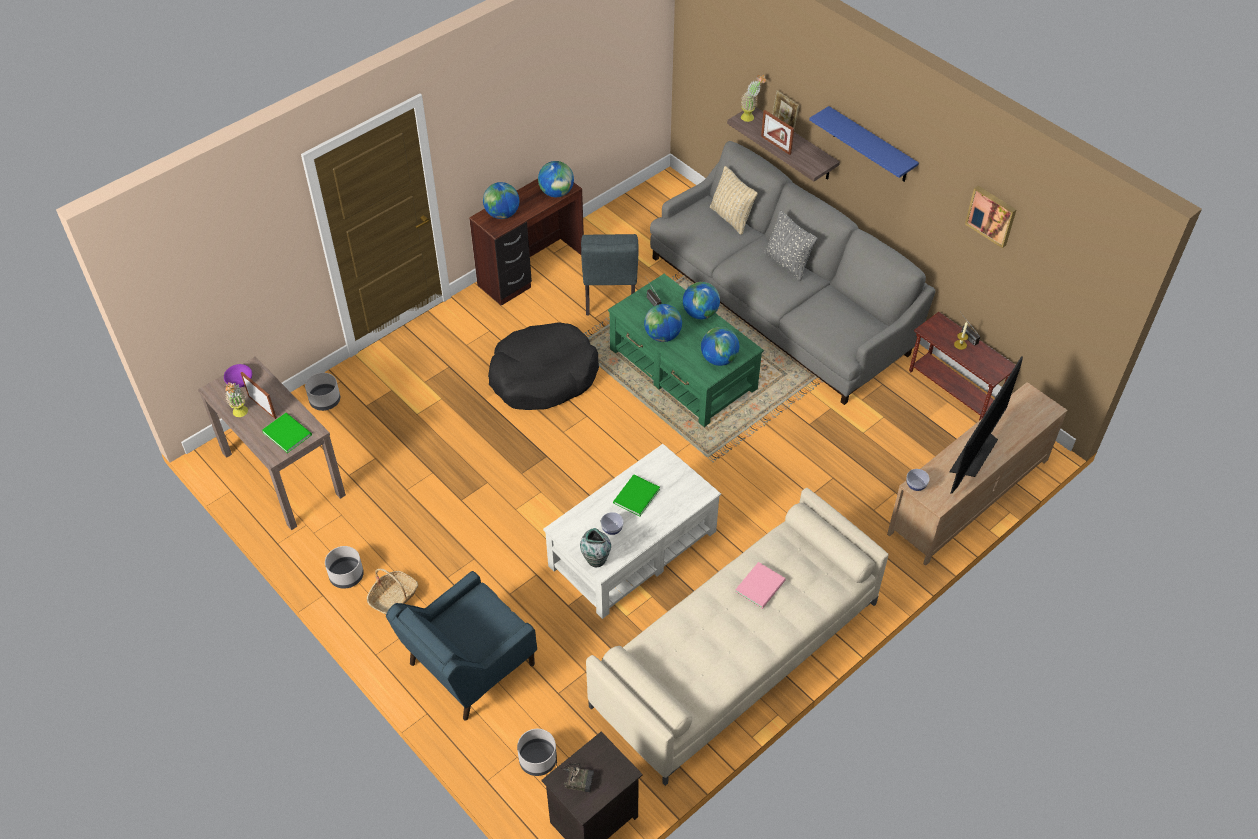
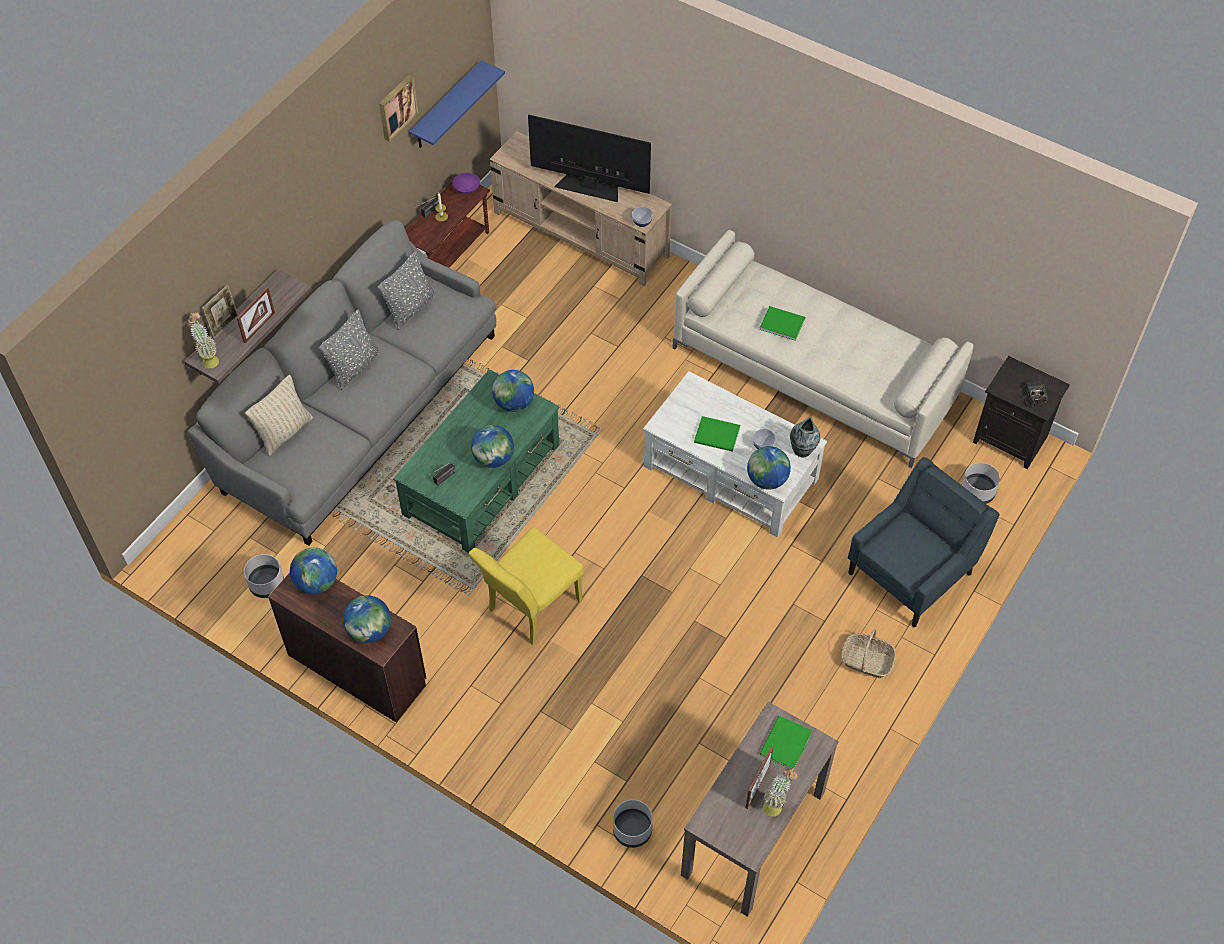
camera: 105 degrees left, 5 degrees up
purple bowl [224,364,252,387] -> purple bowl moved to [453,173,480,194]
grey planter [325,546,364,589] -> grey planter moved to [244,554,284,598]
blue armchair [386,571,537,721] -> blue armchair turned 75 degrees counterclockwise [848,457,1000,627]
black dog bed [488,322,599,410] -> yellow chair [468,527,584,645]
grey chair [581,234,638,315] -> none
globe [683,282,720,319] -> globe moved to [747,446,791,490]
pink book [735,562,786,609] -> green book [759,306,805,341]
blue shelf [809,106,919,182] -> blue shelf moved to [409,60,505,148]
none -> grey pillow [378,251,436,330]

